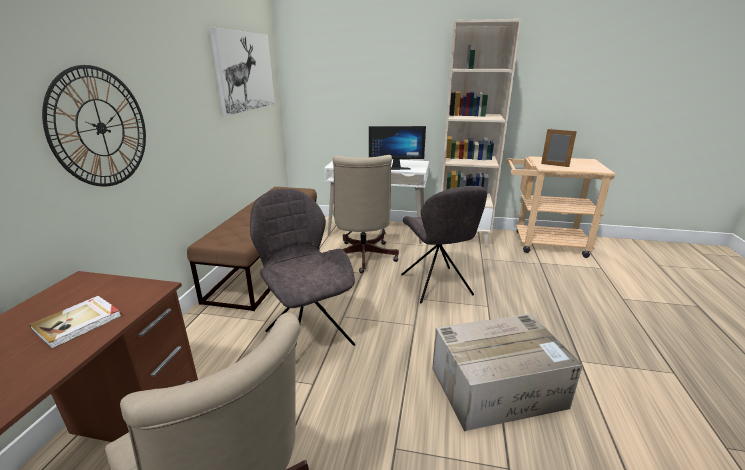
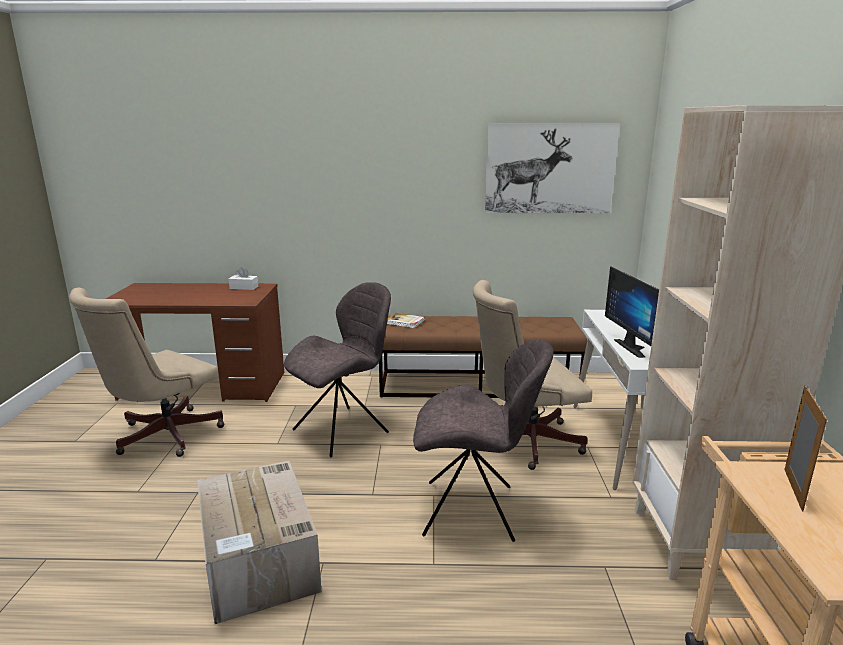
camera: 80 degrees right, 5 degrees down
book [29,296,121,349] -> book moved to [387,313,425,328]
wall clock [42,65,146,187] -> none
grey chair [401,186,487,304] -> grey chair turned 150 degrees counterclockwise [413,339,554,542]
none -> white tissue box [229,267,258,290]

